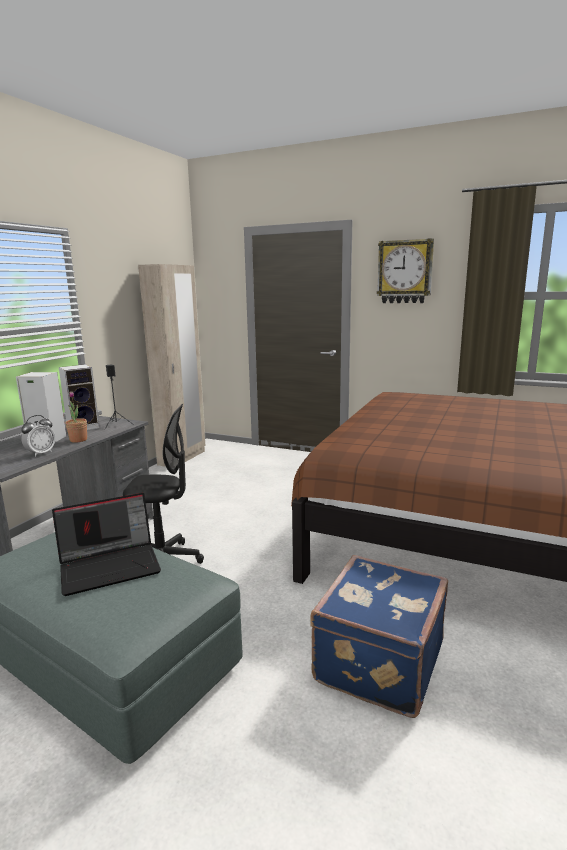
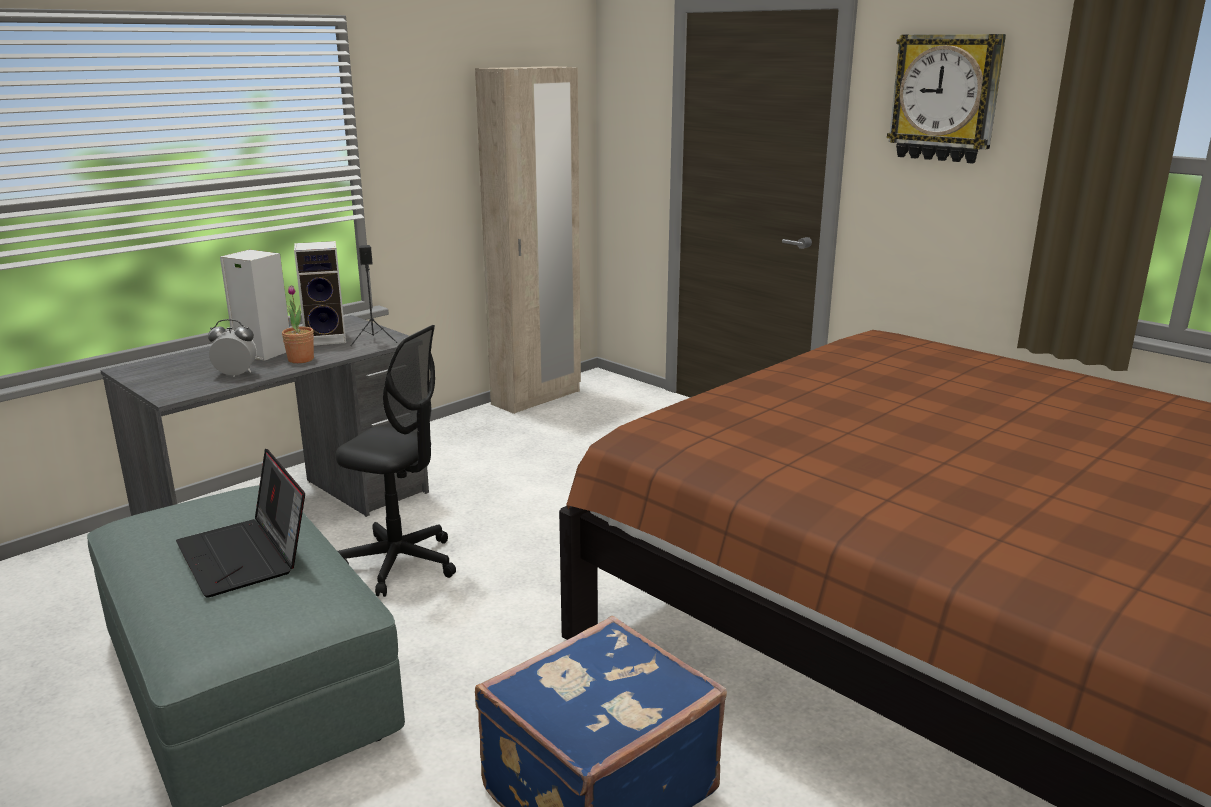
camera: 20 degrees right, 5 degrees up
alarm clock [21,415,56,457] -> alarm clock turned 150 degrees counterclockwise [208,319,257,377]
laptop [52,493,161,596] -> laptop turned 60 degrees clockwise [176,448,305,597]

